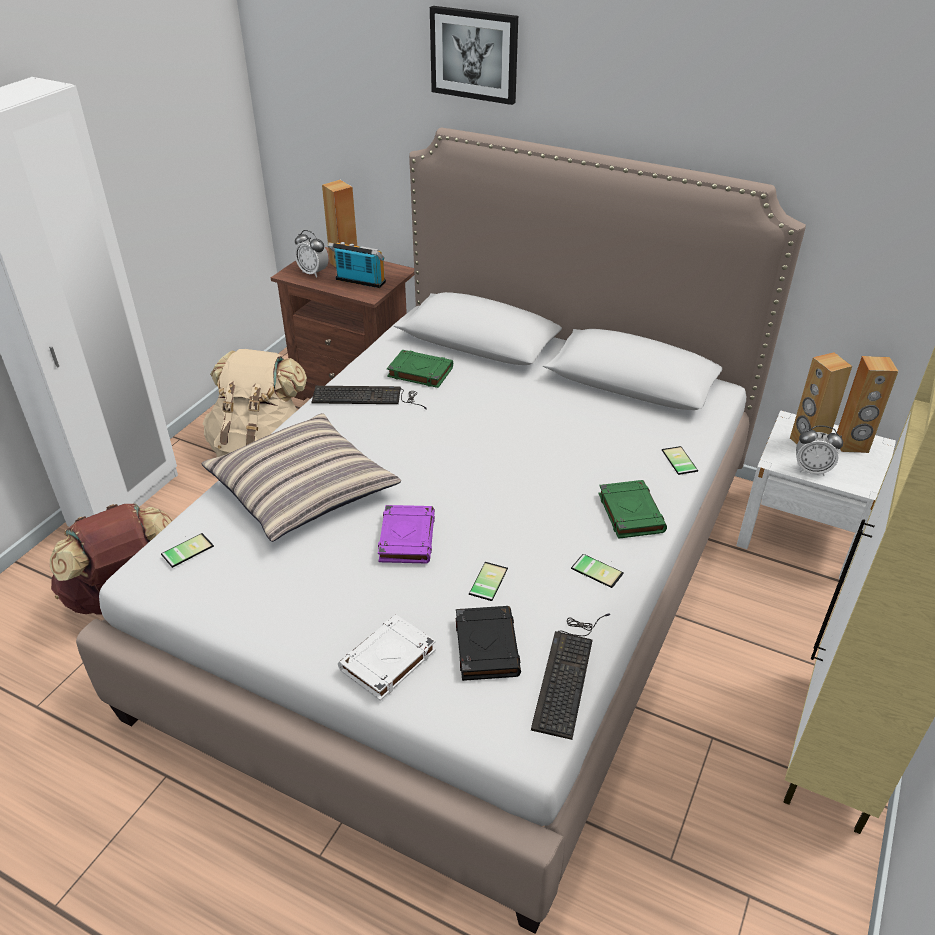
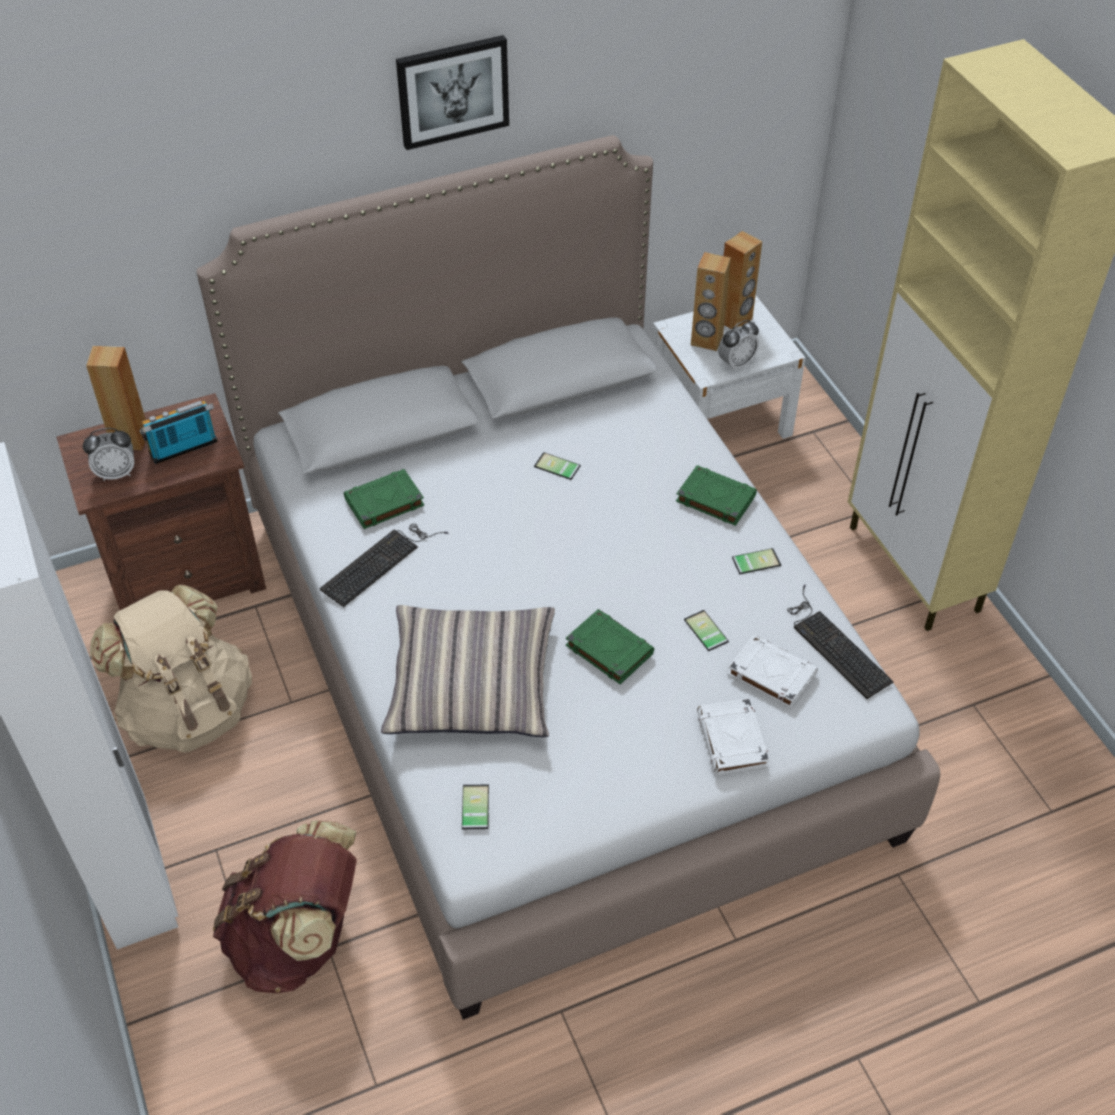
camera: 50 degrees left, 10 degrees up
purple book [378,505,435,563] -> green book [566,609,654,684]
picture [430,6,518,105] -> picture moved to [396,35,509,150]
black book [456,606,521,681] -> white book [727,634,818,708]
phone [662,446,698,475] -> phone moved to [534,452,581,480]

